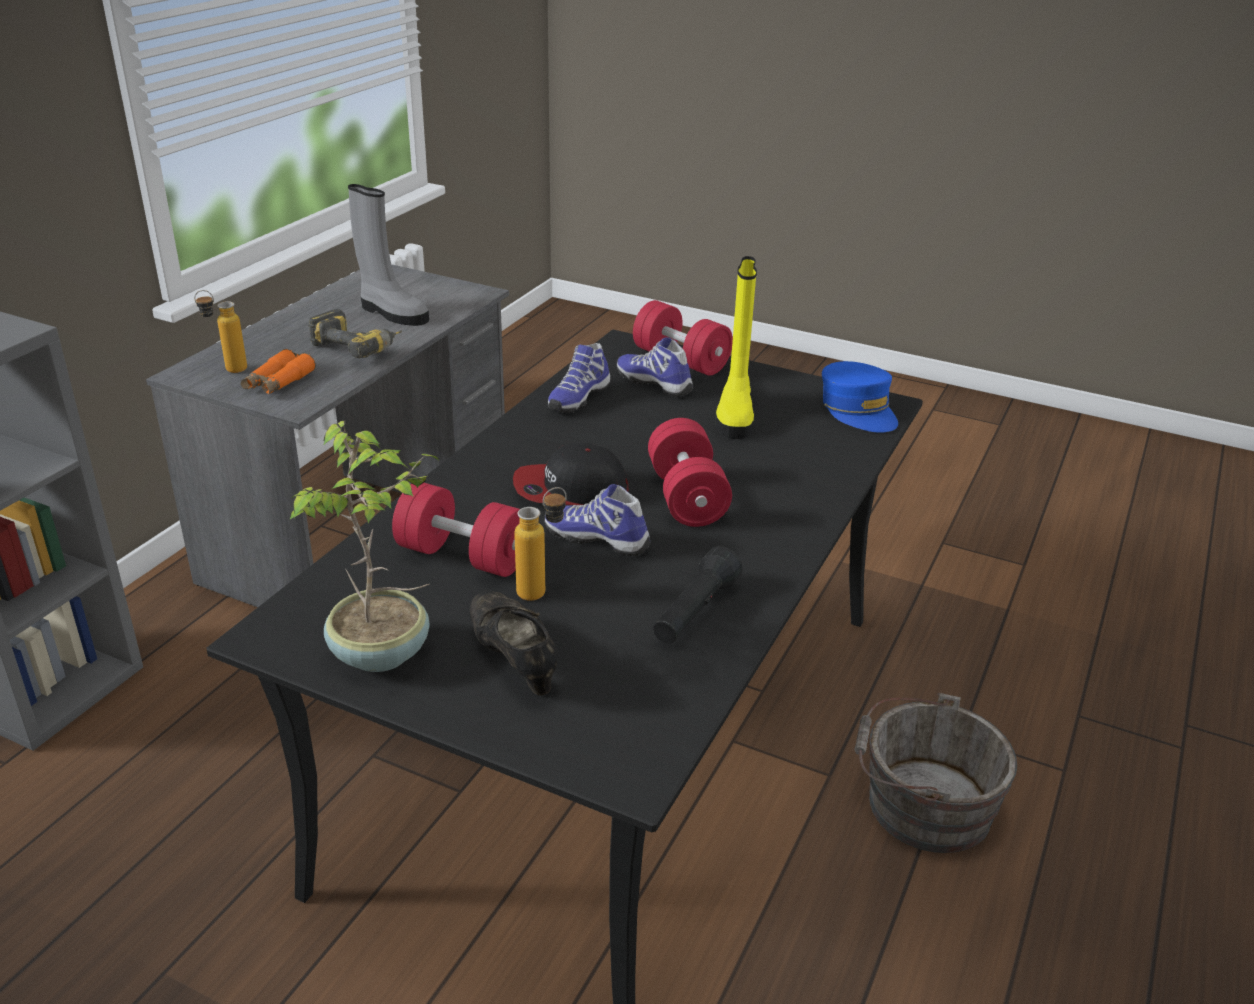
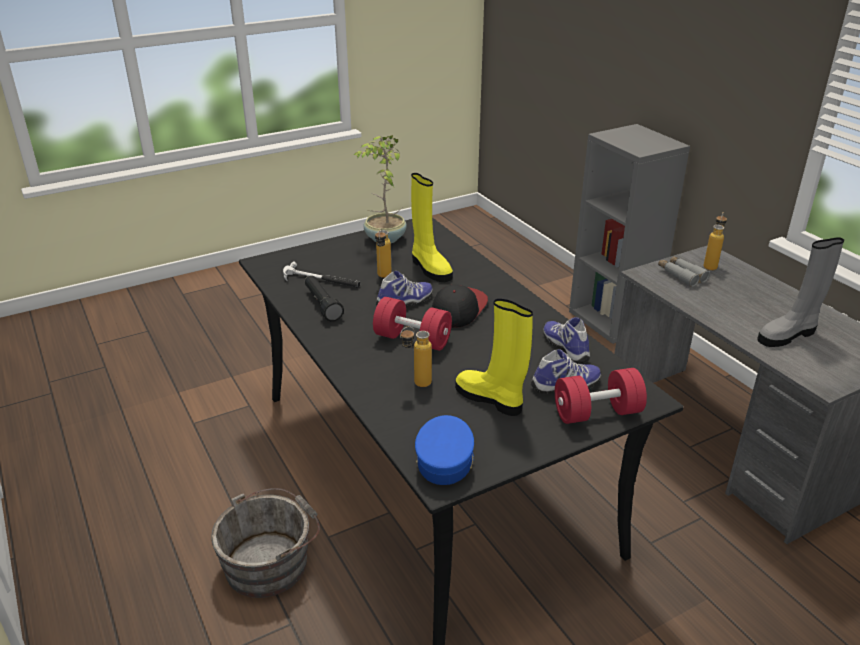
camera: 125 degrees right, 0 degrees up
orange binoculars [241,349,316,394] -> grey binoculars [658,256,710,287]
power drill [308,309,402,358] -> none
red dumbbell [392,483,520,577] -> yellow boot [411,173,453,282]
black shoe [469,591,558,696] -> none
blue cap [822,361,898,433] -> blue cap turned 90 degrees clockwise [415,415,474,485]
none -> hammer [283,262,360,288]
none -> bottle [400,326,432,387]

